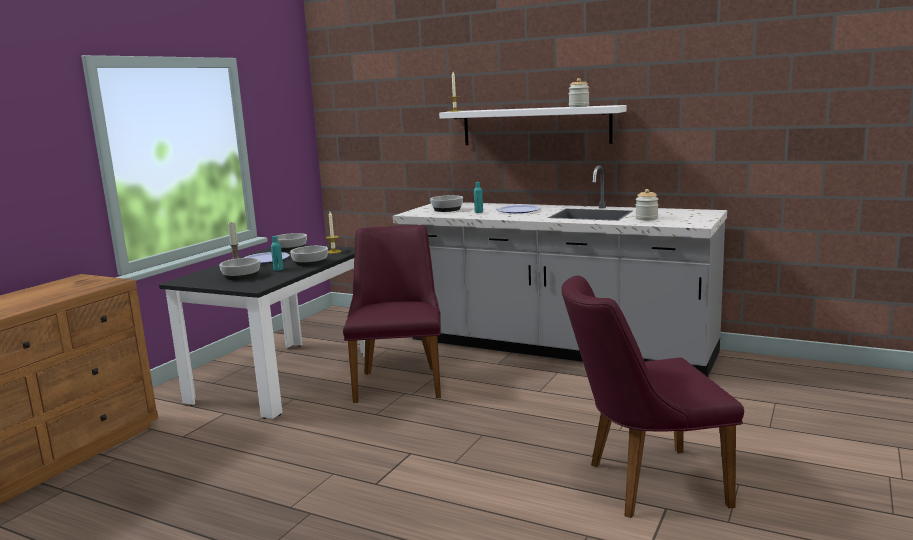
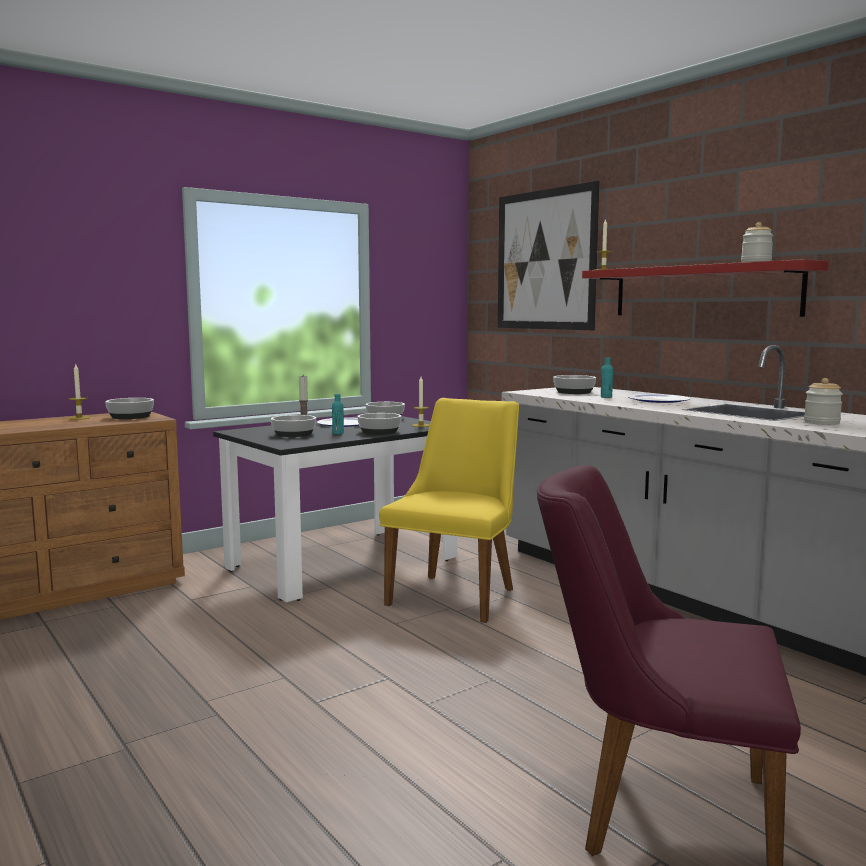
camera: 25 degrees right, 5 degrees down
purple chair [343,225,441,403] -> yellow chair [379,398,519,623]
white shelf [439,105,627,145] -> red shelf [582,259,829,317]
none -> candle [68,364,91,420]
none -> bowl [105,398,154,419]
none -> picture [498,181,600,330]

